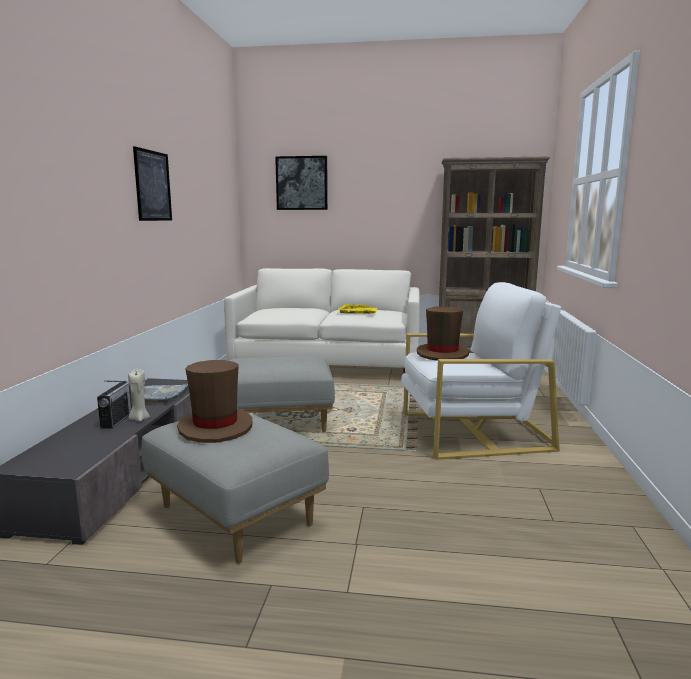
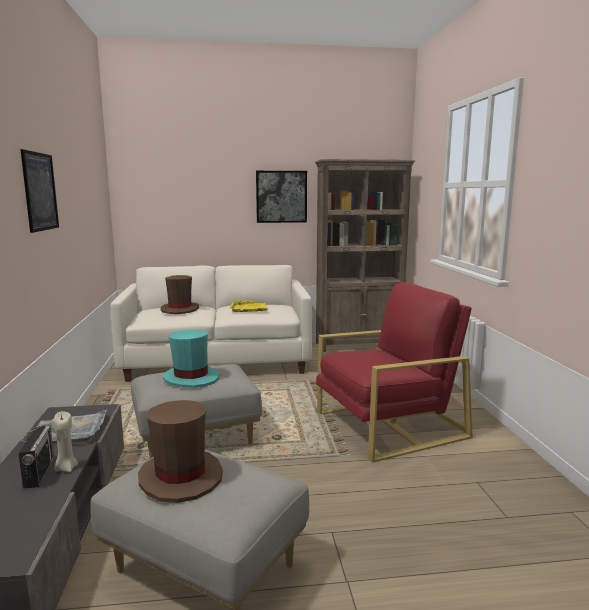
camera: 15 degrees left, 0 degrees up
picture [275,156,328,210] -> picture moved to [256,171,307,223]
white armchair [401,282,561,460] -> red armchair [316,282,473,463]
brown hat [417,307,469,361] -> brown hat moved to [161,275,199,314]
none -> turquoise hat [163,329,219,388]

